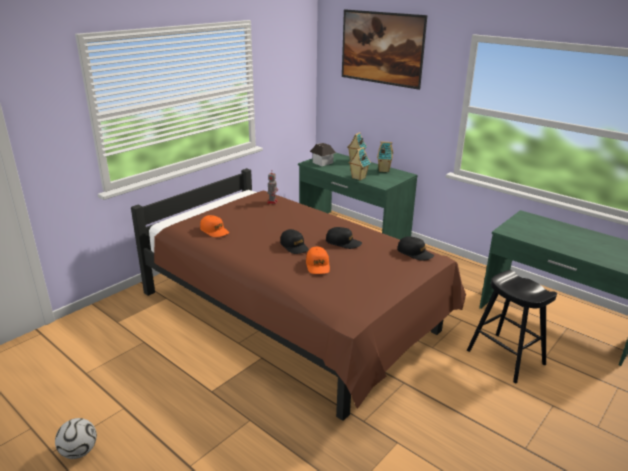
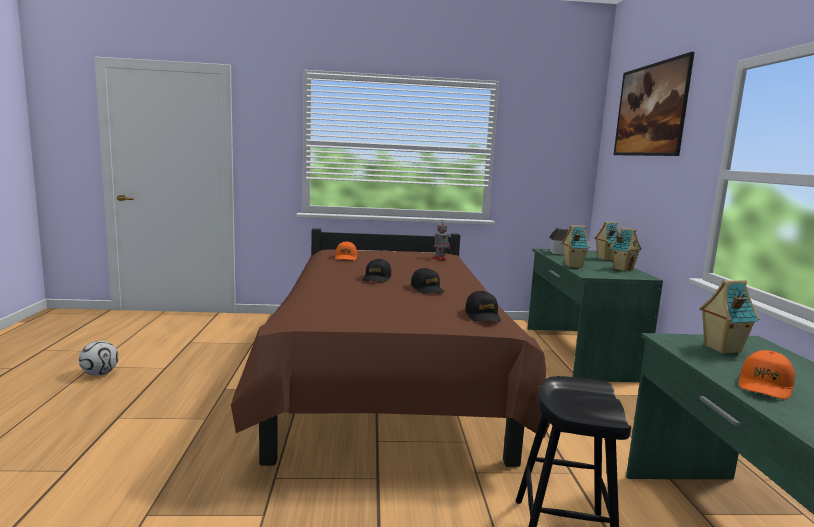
camera: 45 degrees right, 15 degrees down
orange cap [306,246,330,274] -> orange cap moved to [739,350,795,399]
none -> toy house [699,280,760,354]

